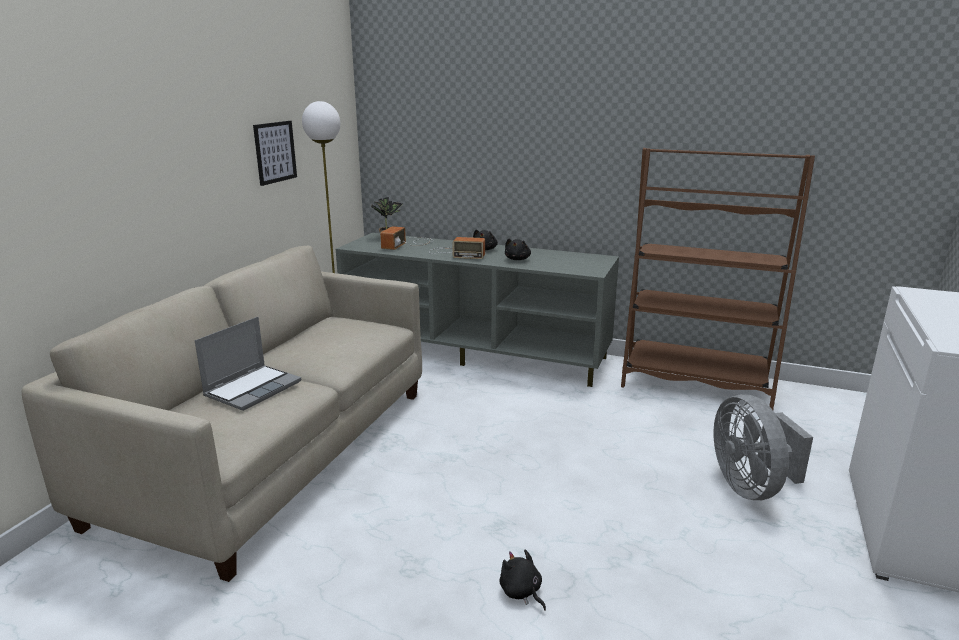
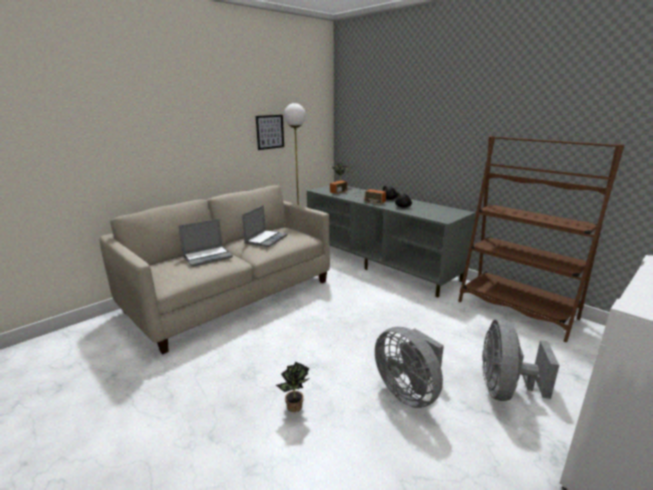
camera: 25 degrees right, 0 degrees up
black plush toy [499,549,546,611] -> potted plant [276,362,310,412]
none -> laptop [242,205,288,247]
none -> grey fan [375,327,444,408]

